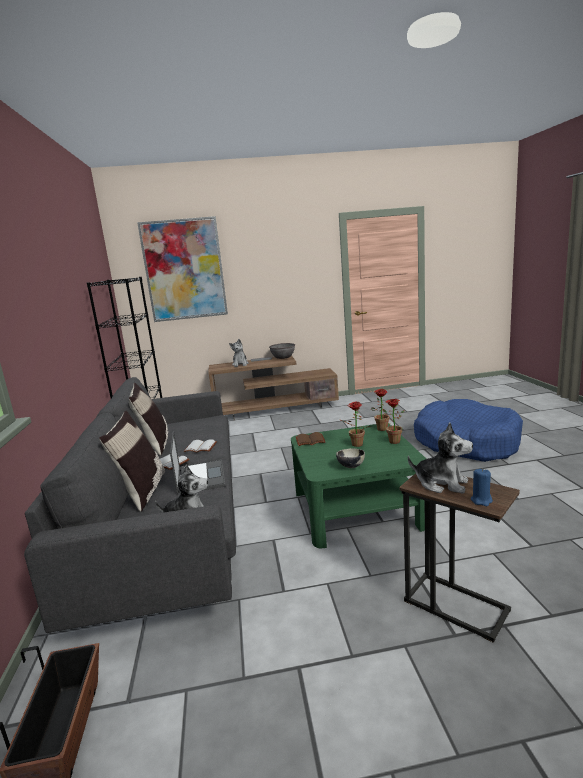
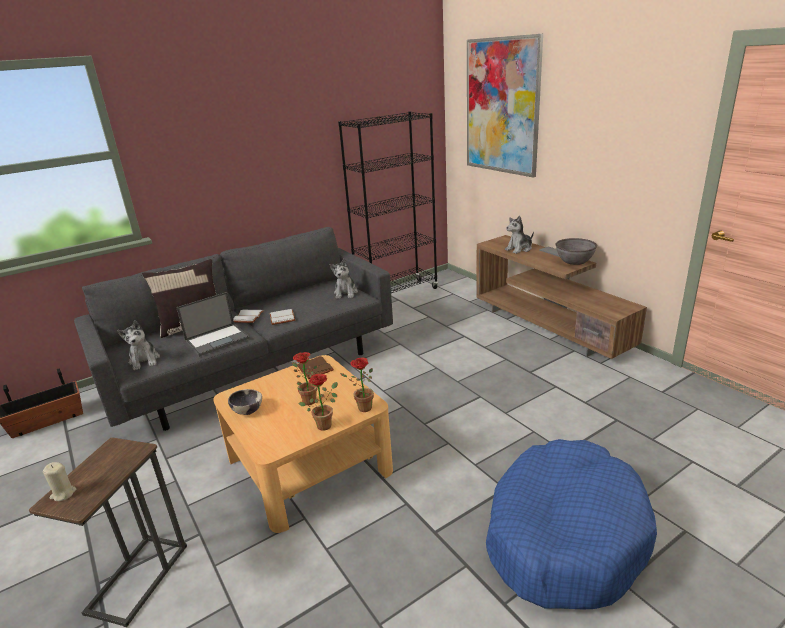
camera: 65 degrees right, 10 degrees up
pillow [129,383,168,456] -> none
green coffee table [291,424,426,548] -> beige coffee table [213,355,393,533]
plush toy [408,422,473,493] -> plush toy moved to [330,259,358,299]
blue candle [471,468,493,506] -> beige candle [43,462,77,501]

